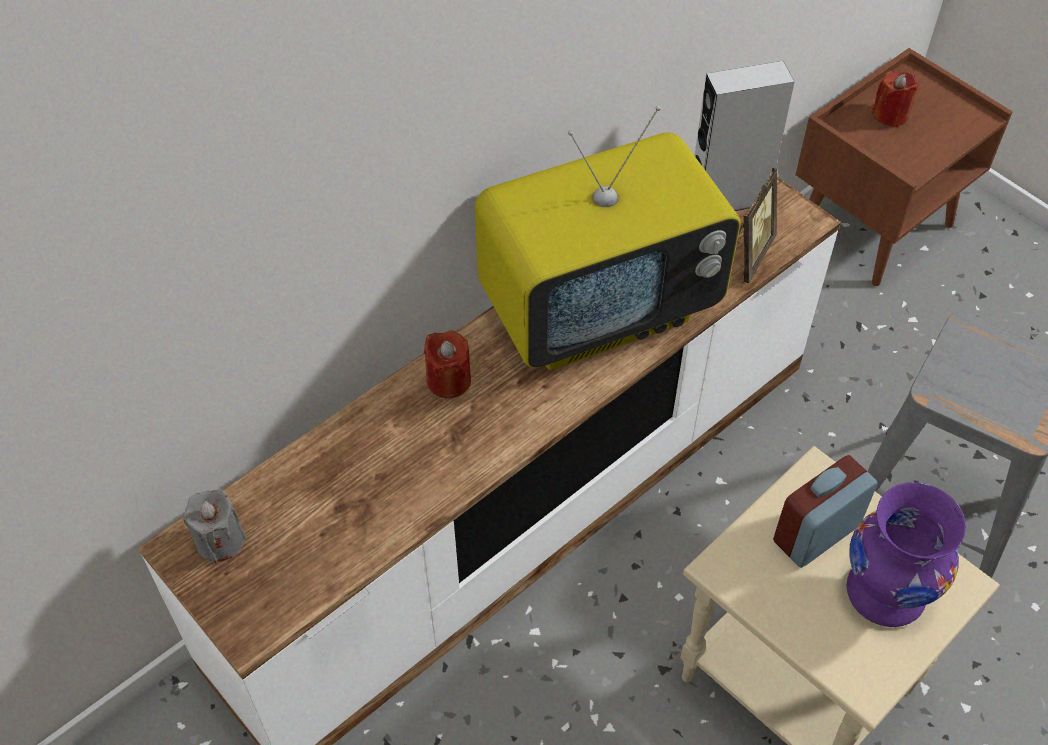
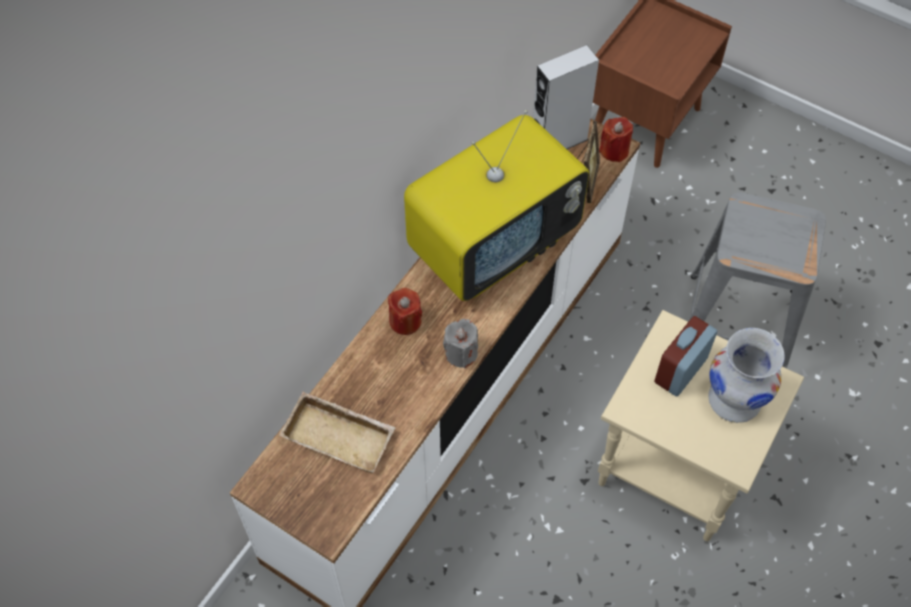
camera: 15 degrees left, 5 degrees up
grey candle [183,489,246,564] -> grey candle moved to [443,319,478,368]
purple vase [847,482,966,627] -> white vase [708,328,785,423]
red candle [871,71,919,127] -> red candle moved to [599,117,633,162]
none -> beige tray [279,392,395,473]

